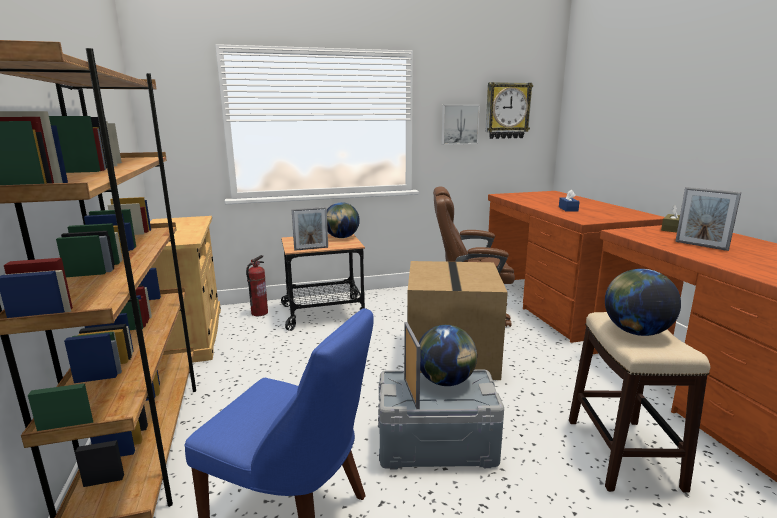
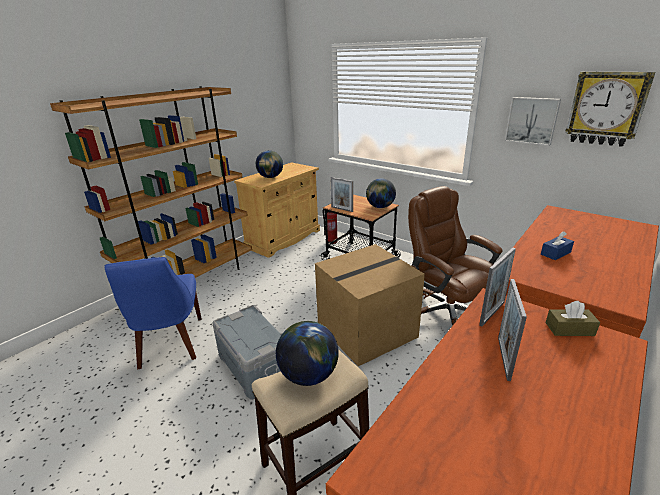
camera: 55 degrees right, 10 degrees up
picture frame [404,322,421,409] -> picture frame moved to [479,248,516,326]
globe [419,325,477,386] -> globe moved to [256,150,283,178]

